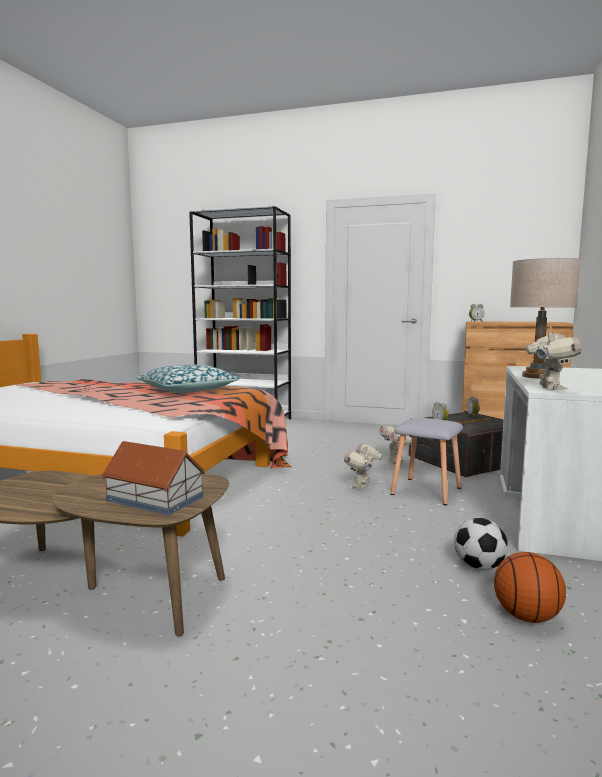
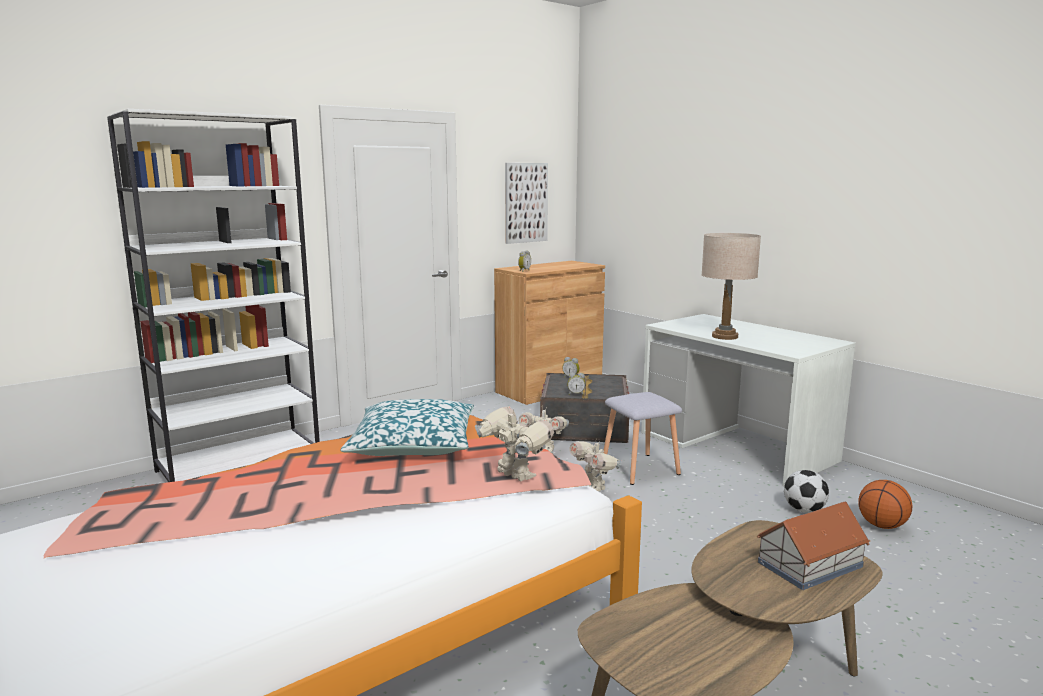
camera: 55 degrees left, 5 degrees up
toy robot [526,328,581,390] -> toy robot moved to [475,406,554,481]
none -> picture [505,163,548,244]

